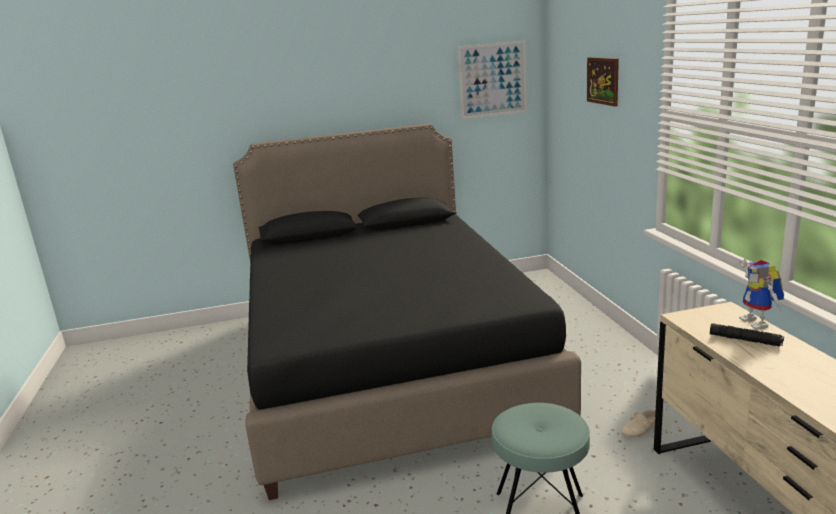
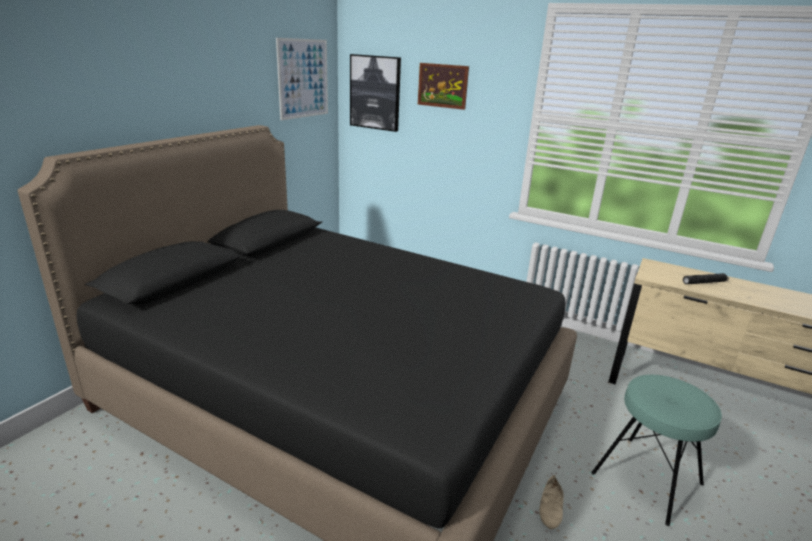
camera: 50 degrees left, 5 degrees up
beige shoe [621,408,663,437] -> beige shoe moved to [539,475,564,529]
toy robot [739,259,784,329] -> none
none -> picture [350,54,401,132]

